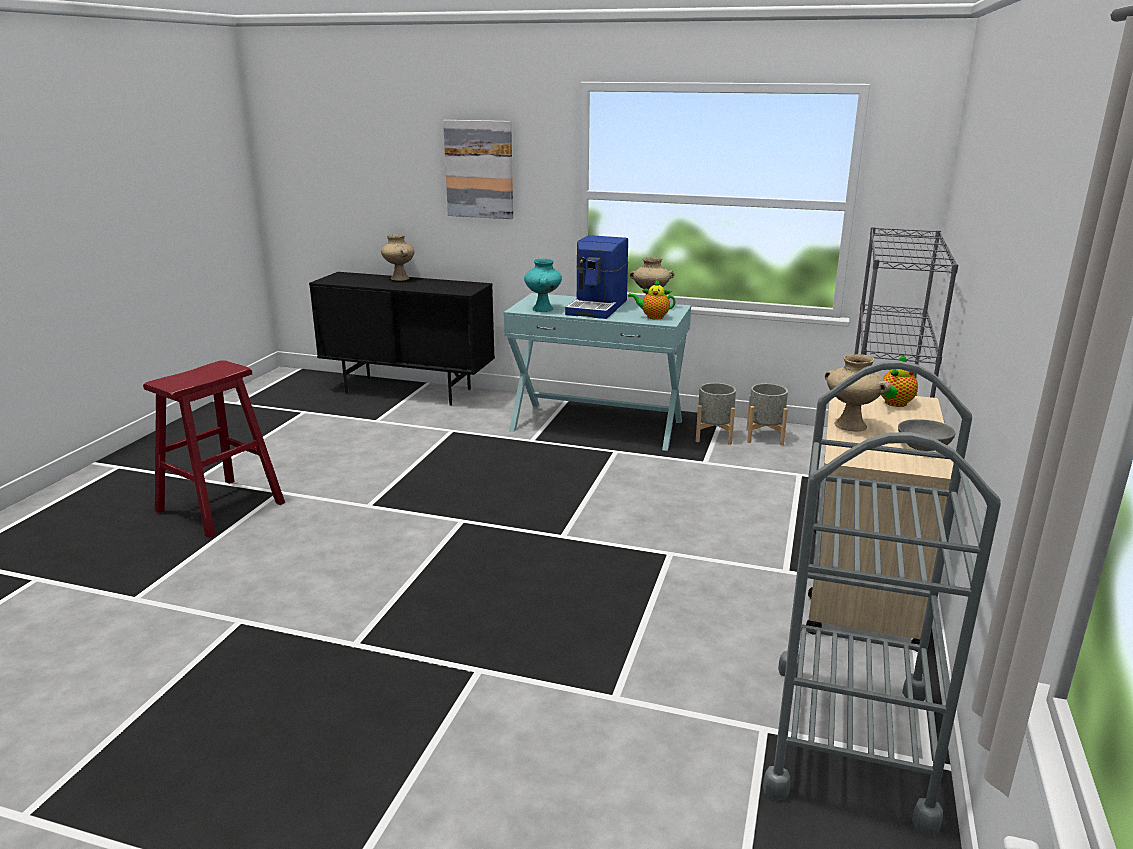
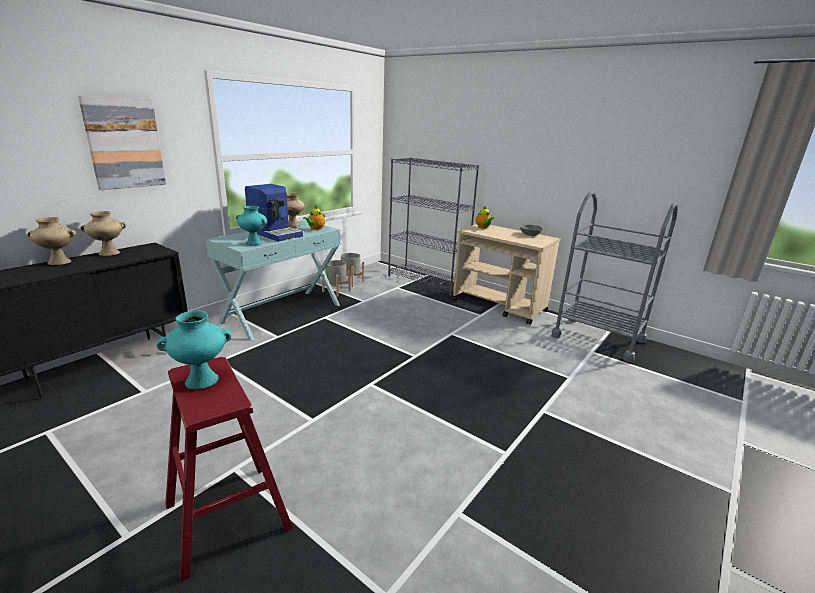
camera: 70 degrees left, 0 degrees up
beige vase [825,354,891,431] -> beige vase moved to [80,211,126,256]
none -> turquoise vase [157,311,231,389]

